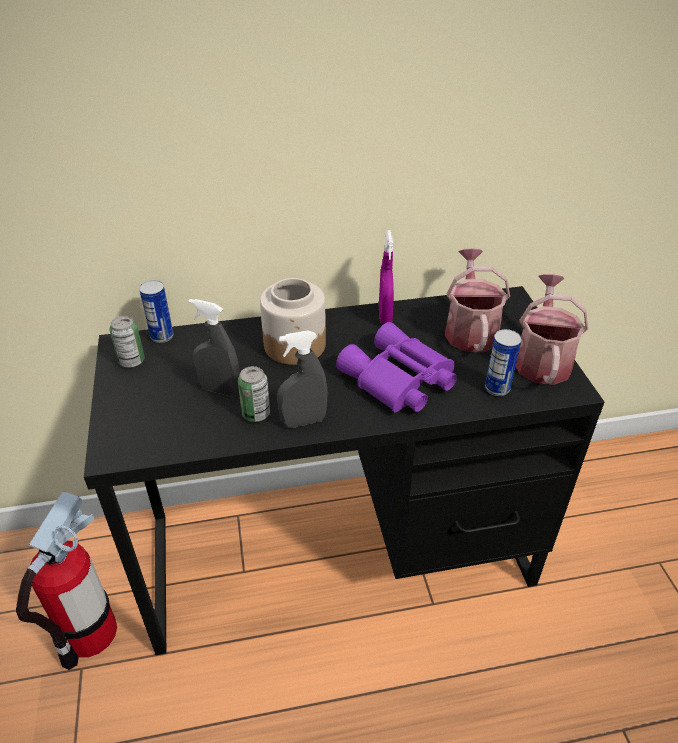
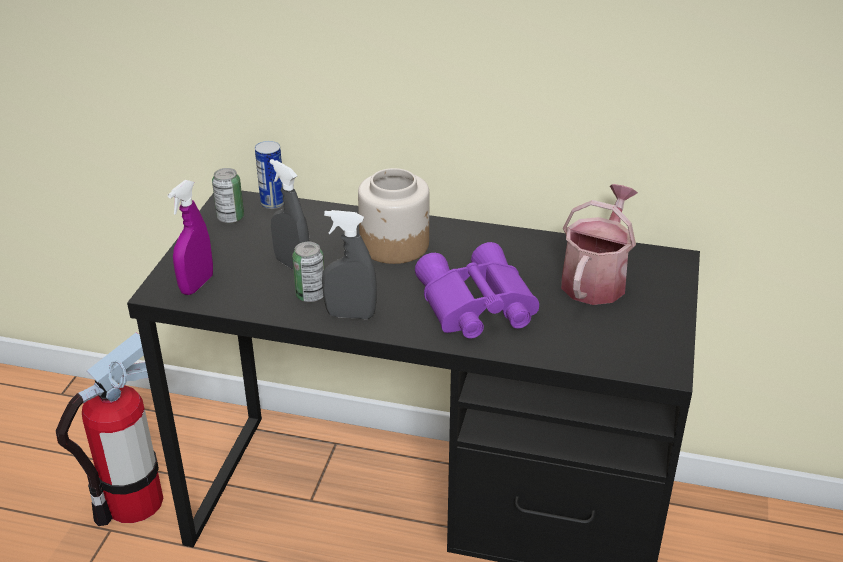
camera: 25 degrees right, 5 degrees down
purple spray bottle [379,230,394,325] -> purple spray bottle moved to [168,180,213,295]
can [485,329,521,396] -> none
watering can [516,274,588,385] -> none

